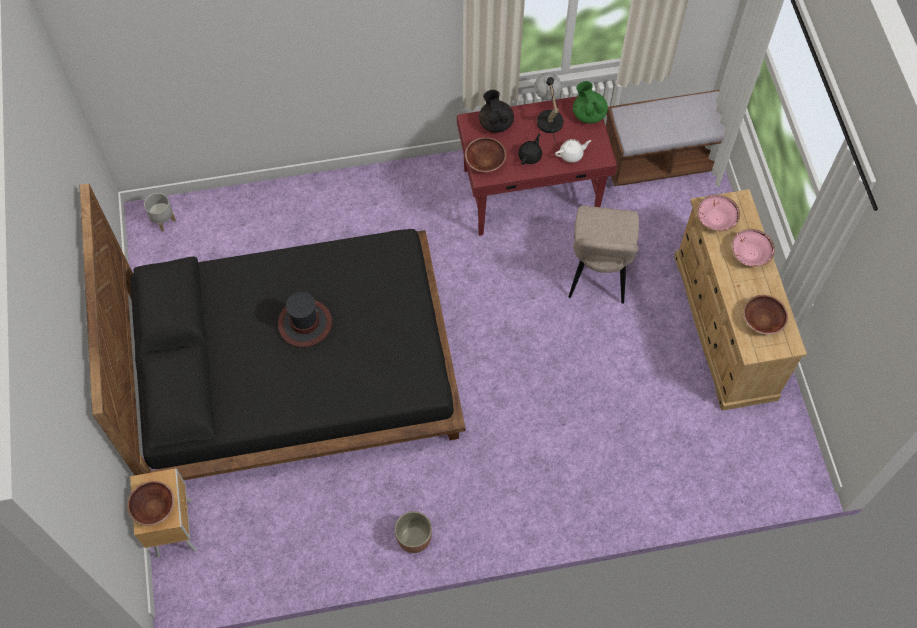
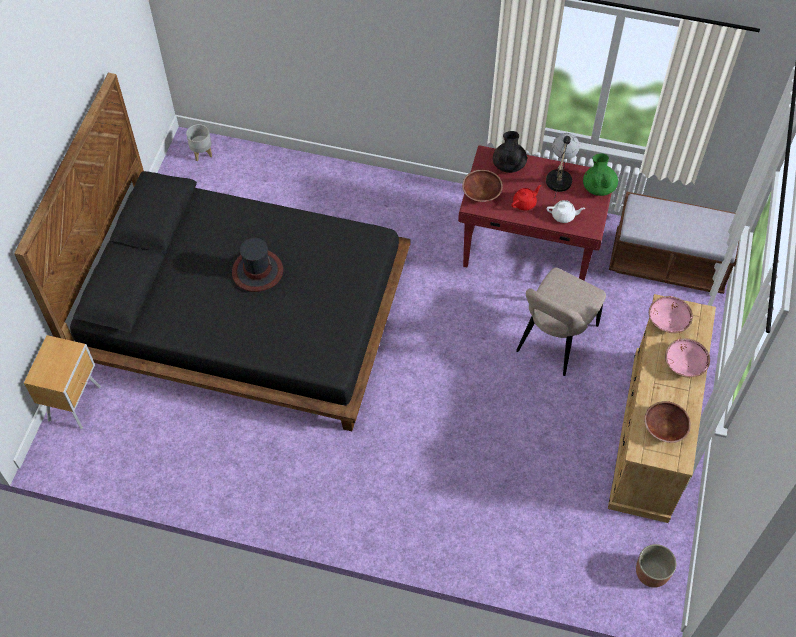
camera: 25 degrees right, 5 degrees down
brown bowl [127,481,174,526] -> none
planter [395,511,432,553] -> planter moved to [636,544,676,588]
black teapot [518,133,542,165] -> red teapot [511,185,541,211]

